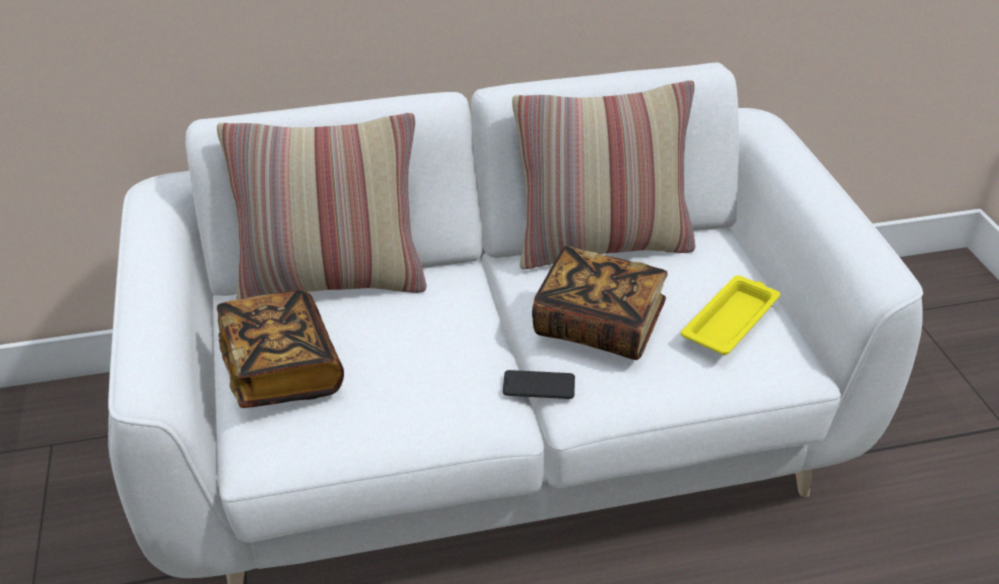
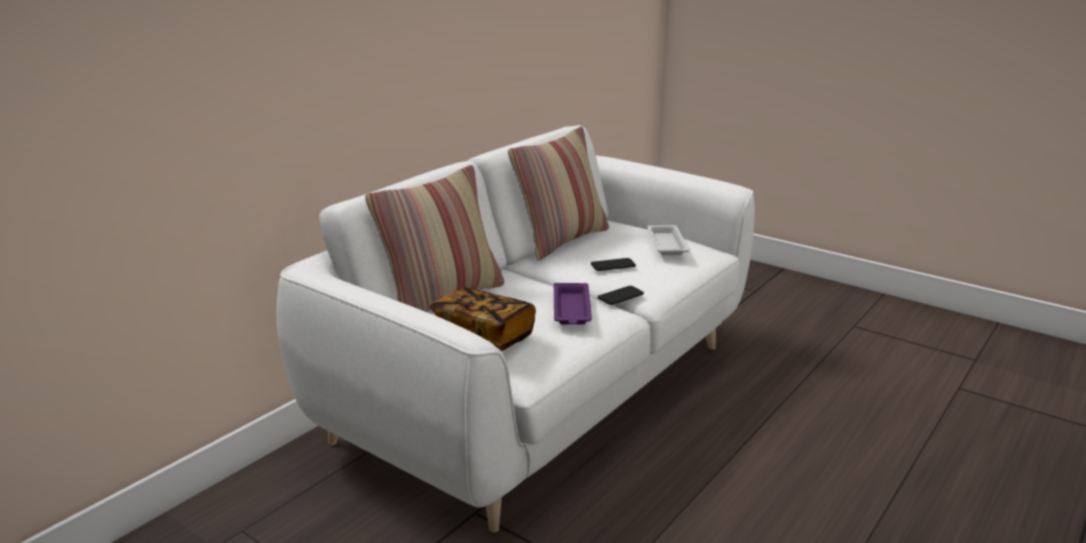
camera: 40 degrees left, 15 degrees down
book [532,246,668,360] -> phone [591,258,636,271]
yellow tray [681,275,780,355] -> white tray [647,225,690,255]
none -> purple tray [554,283,592,325]

